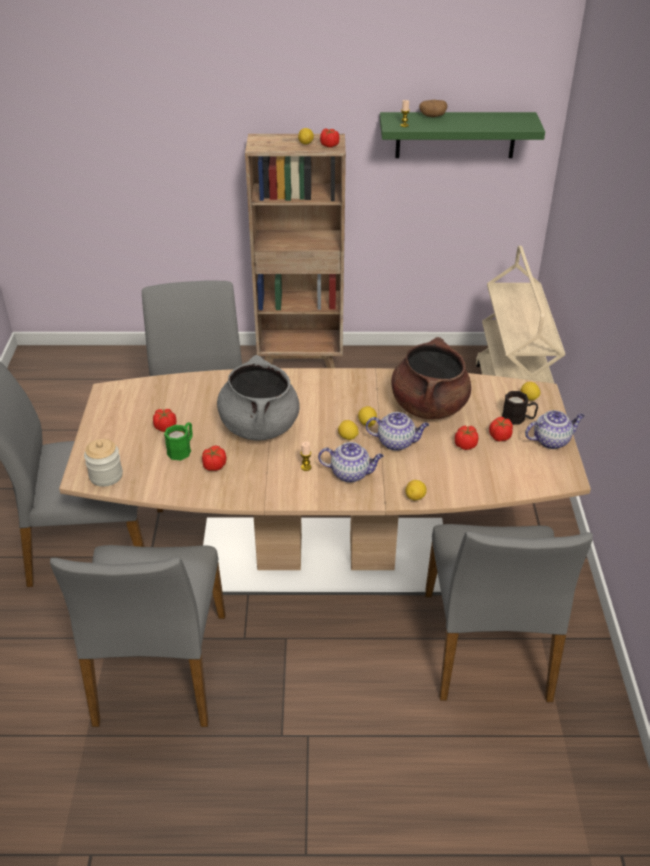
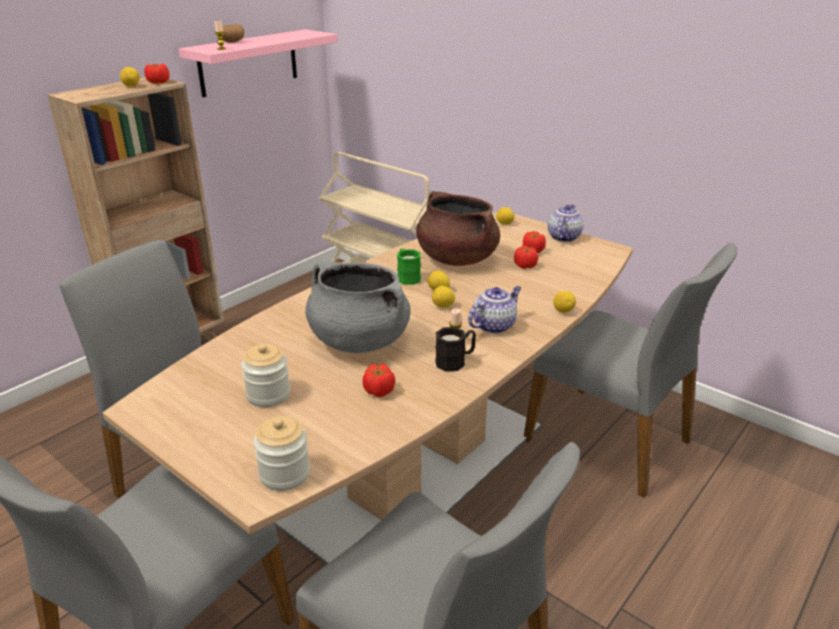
camera: 50 degrees left, 10 degrees down
tomato [153,409,177,432] -> jar [241,344,290,407]
green mug [164,422,193,460] -> green mug moved to [397,248,421,285]
teapot [366,412,429,451] -> none
green shelf [380,112,545,158] -> pink shelf [178,29,338,97]
black mug [502,391,538,425] -> black mug moved to [435,327,476,372]

